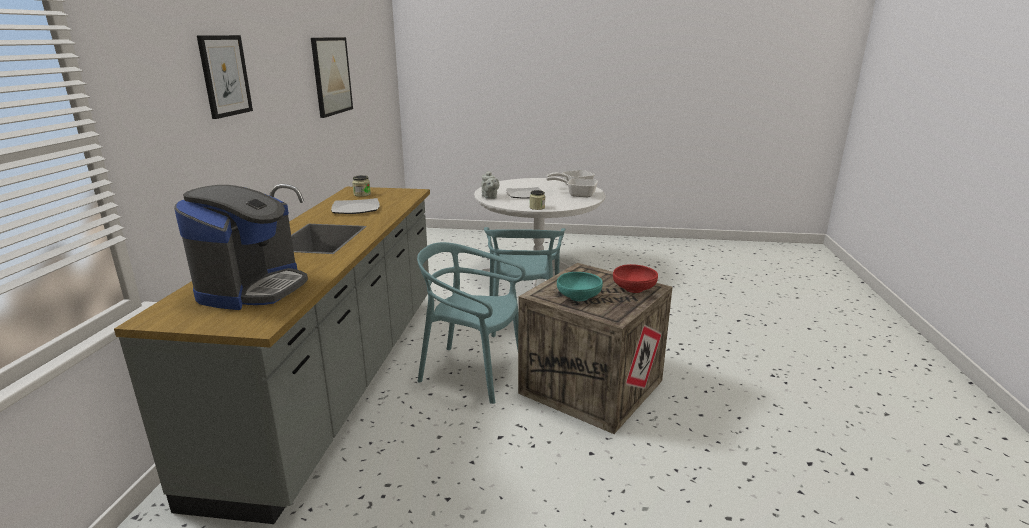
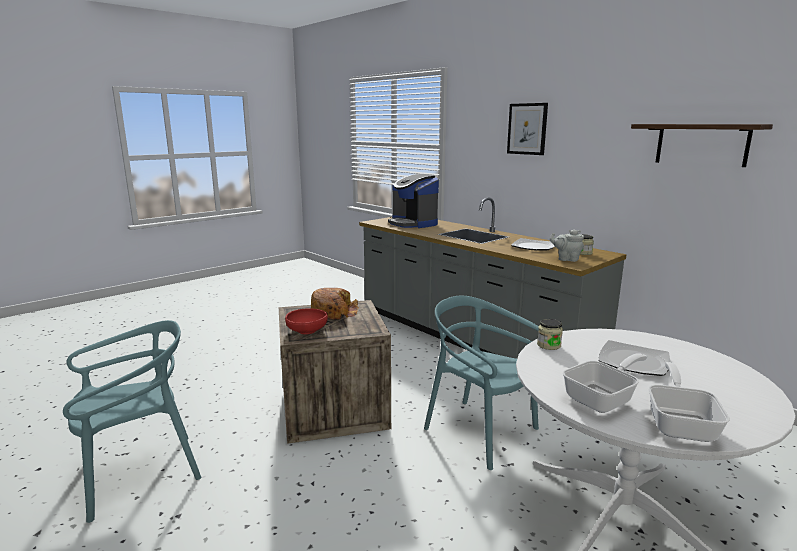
camera: 130 degrees right, 5 degrees down
picture [311,37,353,118] -> shelf [631,124,773,167]
turquoise chair [417,242,526,404] -> turquoise chair moved to [63,320,201,523]
grey teapot [481,171,499,199] -> grey teapot moved to [550,229,584,262]
turquoise bowl [557,272,603,301] -> bread [311,288,359,320]

